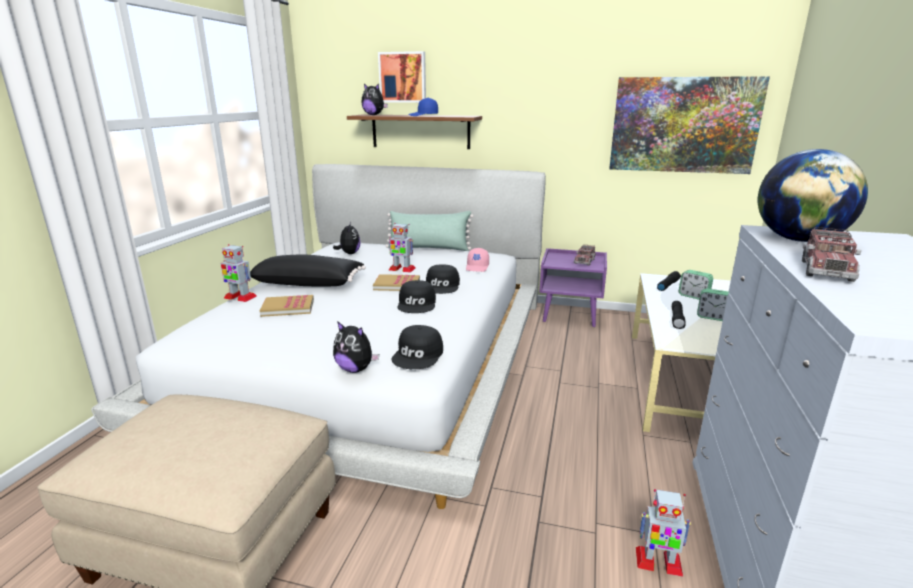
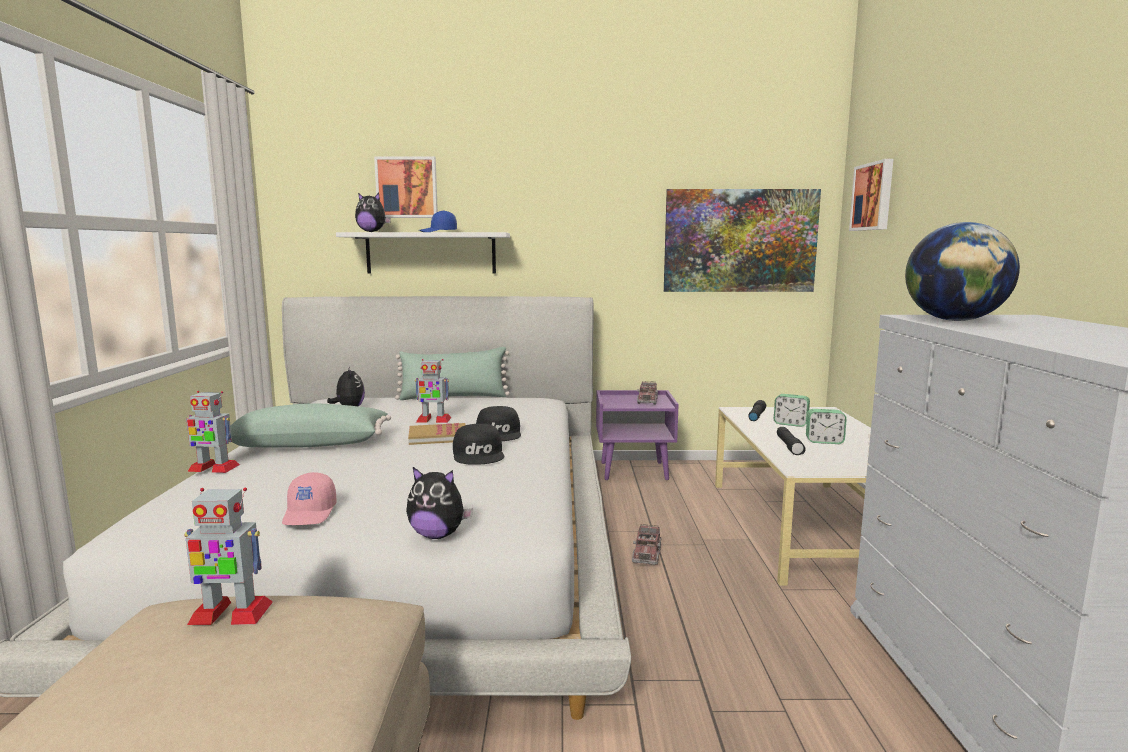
camera: 15 degrees left, 10 degrees down
black pillow [250,254,366,286] -> green pillow [231,403,391,448]
book [260,295,314,317] -> none
brown shelf [347,115,482,149] -> white shelf [336,232,510,274]
black cap [392,325,443,369] -> none
pink cap [466,248,489,272] -> pink cap moved to [282,472,336,525]
toy robot [636,489,691,577] -> toy robot moved to [184,488,273,625]
toy truck [802,227,862,282] -> toy truck moved to [632,524,662,565]
none -> picture [849,159,893,231]

